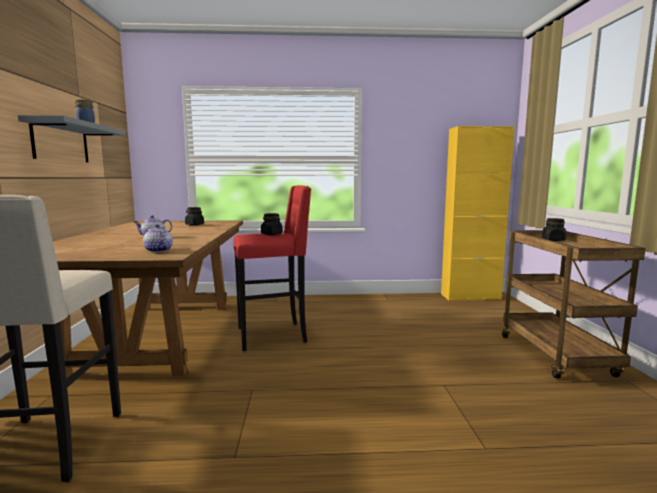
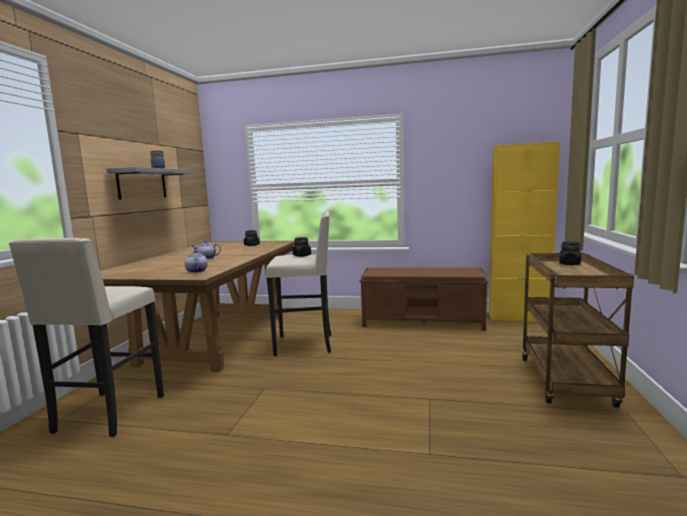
camera: 15 degrees right, 0 degrees up
red stool [233,185,311,351] -> beige stool [266,212,331,356]
none -> brown bench [360,268,489,331]

